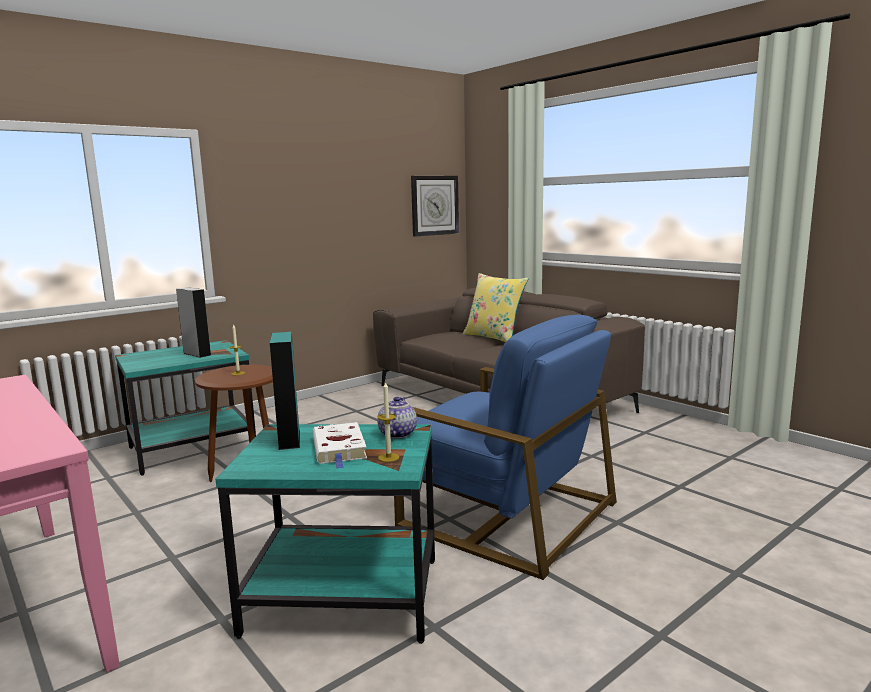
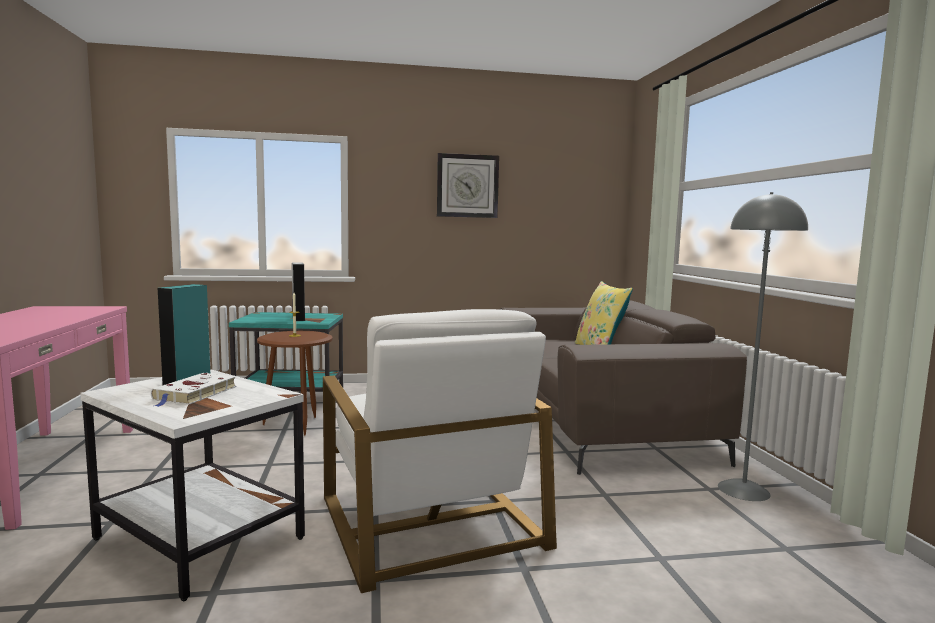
camera: 30 degrees right, 5 degrees down
turquoise side table [216,424,435,644] -> white side table [80,369,305,601]
teapot [377,397,417,439] -> none
candle [378,382,399,462] -> none
blue armchair [394,315,617,580] -> white armchair [323,309,557,593]
wall clock [411,176,459,236] -> wall clock moved to [437,153,499,218]
none -> grey floor lamp [718,192,808,501]

